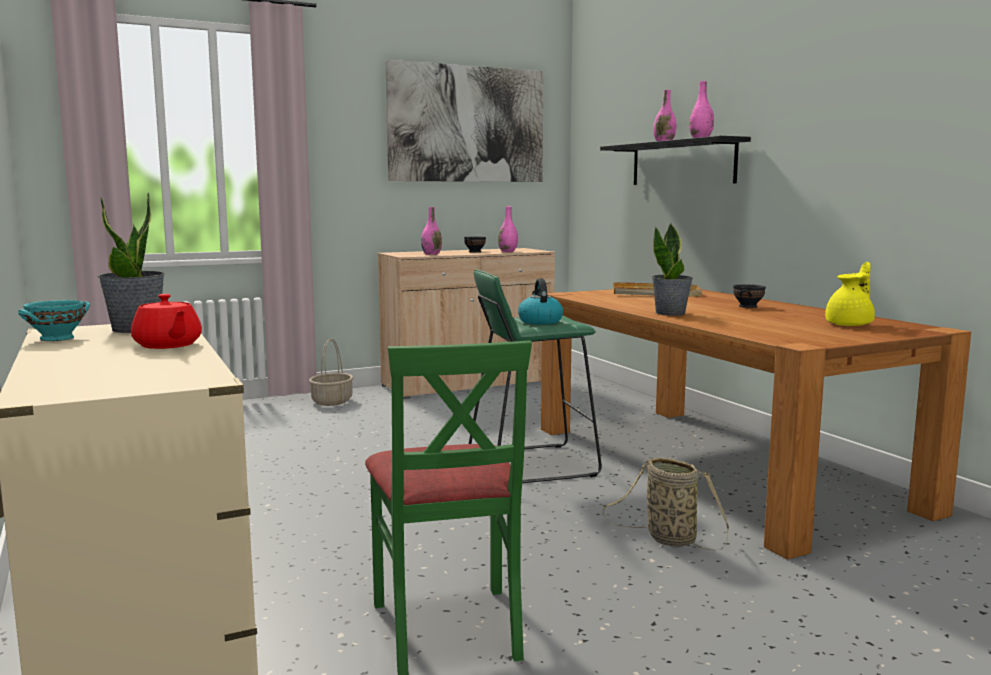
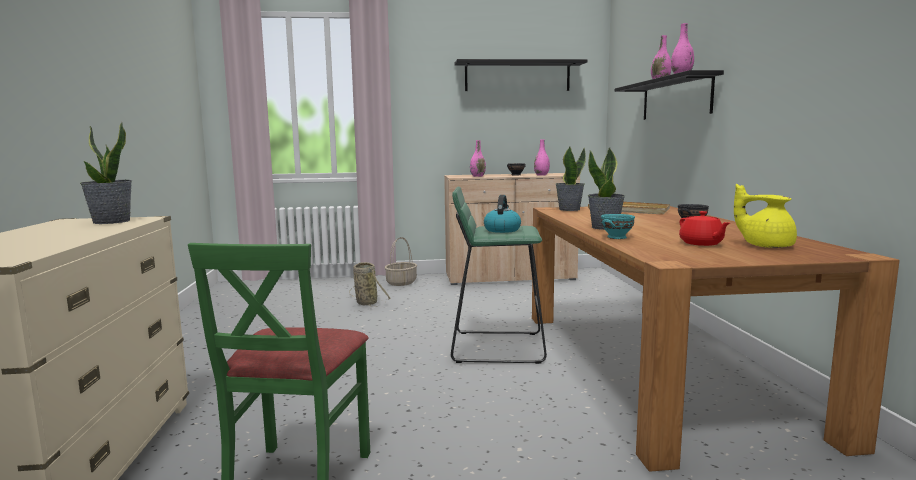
camera: 20 degrees right, 0 degrees up
turquoise bowl [18,300,90,341] -> turquoise bowl moved to [601,214,635,239]
red teapot [131,294,202,349] -> red teapot moved to [679,211,730,246]
picture [385,60,543,182] -> black shelf [454,59,587,91]
basket [602,457,729,550] -> basket moved to [349,262,391,307]
yellow teapot [825,262,875,326] -> yellow teapot turned 120 degrees counterclockwise [734,184,797,248]
none -> potted plant [556,146,586,211]

